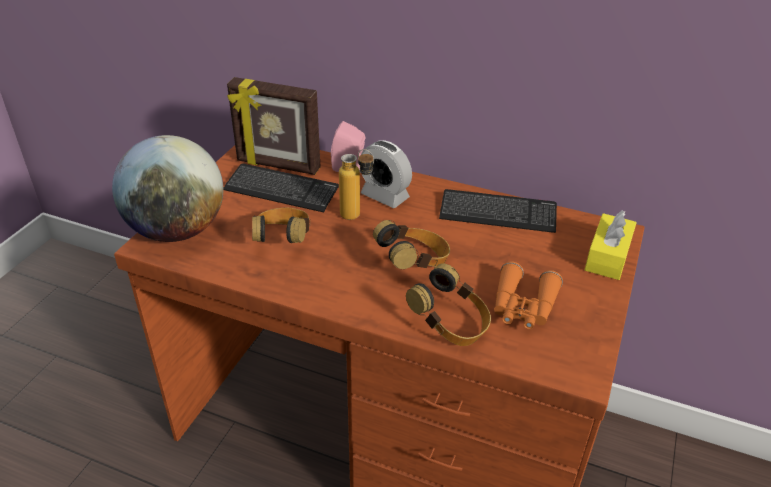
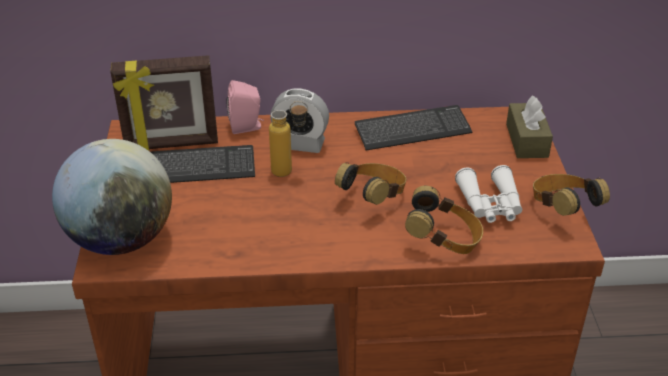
camera: 25 degrees left, 0 degrees up
headphones [252,207,310,243] -> headphones moved to [533,174,610,216]
orange binoculars [494,261,563,330] -> white binoculars [455,165,522,223]
yellow tissue box [585,210,637,280] -> brown tissue box [506,95,553,158]

